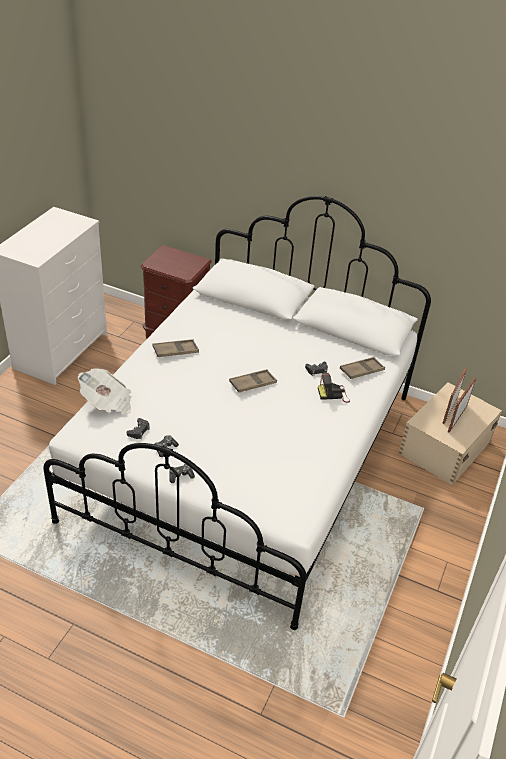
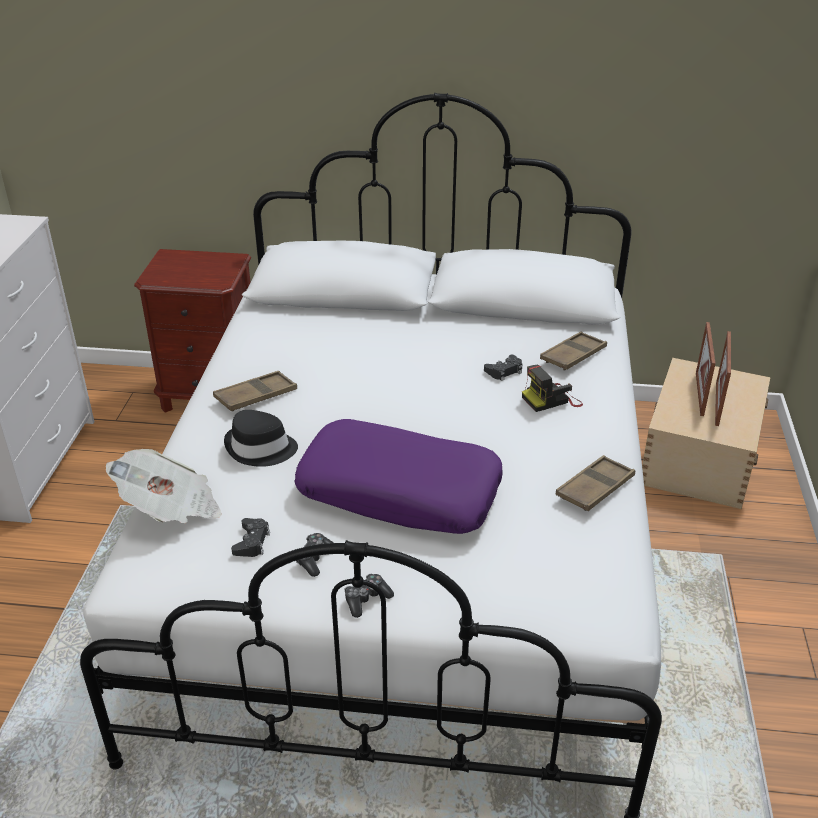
camera: 15 degrees left, 5 degrees down
brown tray [229,369,277,392] -> brown tray moved to [555,455,635,511]
none -> black hat [224,410,298,467]
none -> purple pillow [294,419,503,534]

